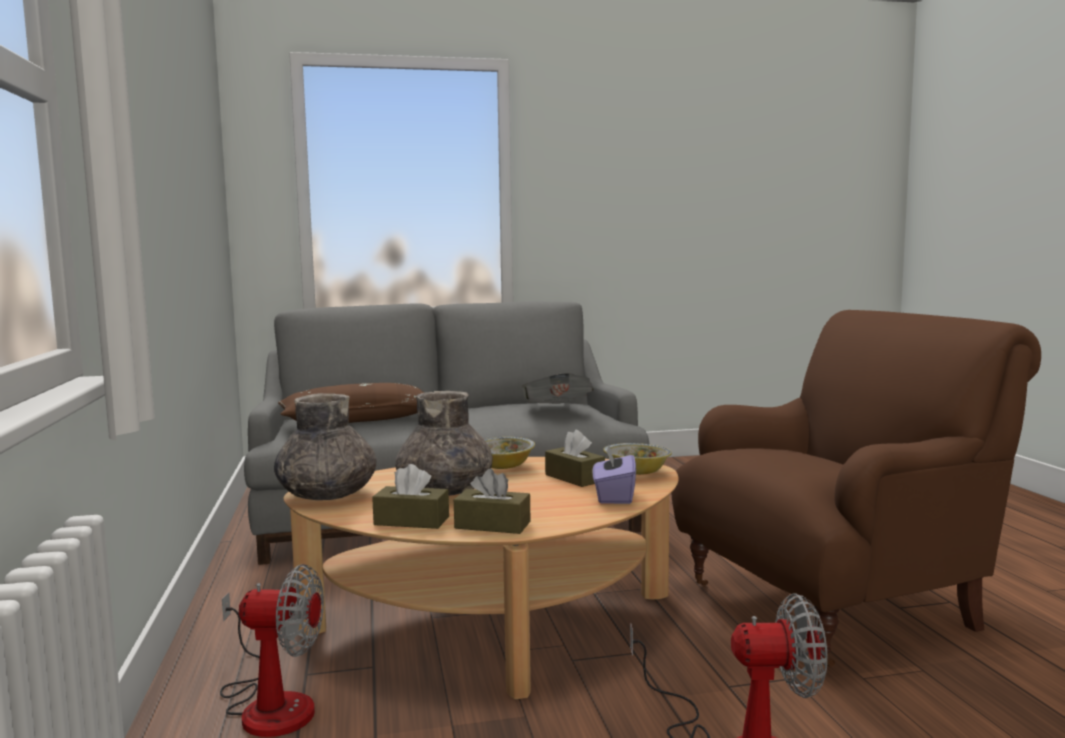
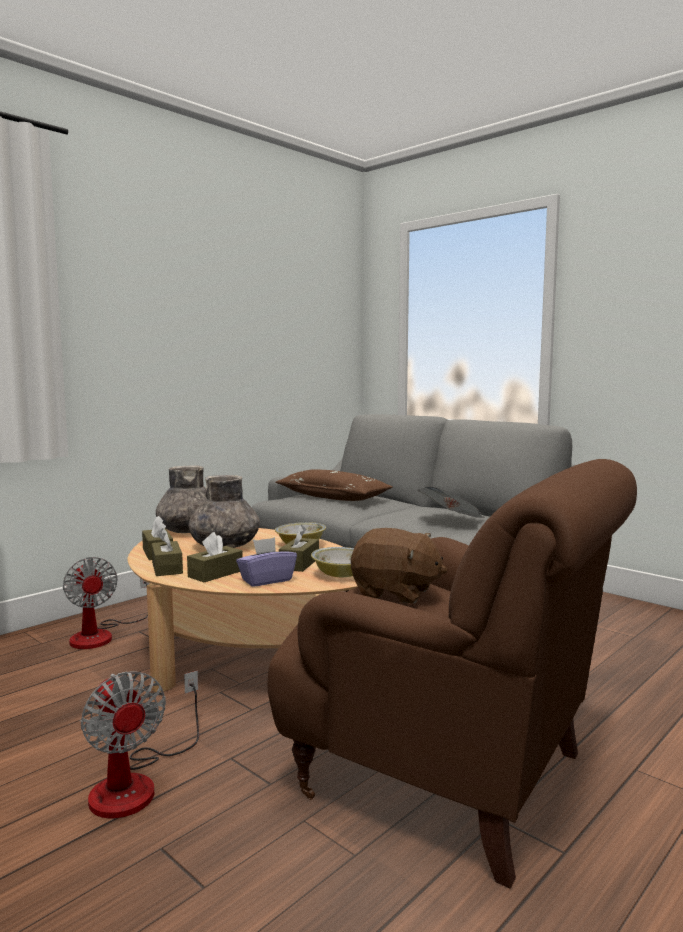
camera: 55 degrees right, 0 degrees up
none -> brown tissue box [187,532,243,582]
none -> brown plush toy [351,528,447,604]

